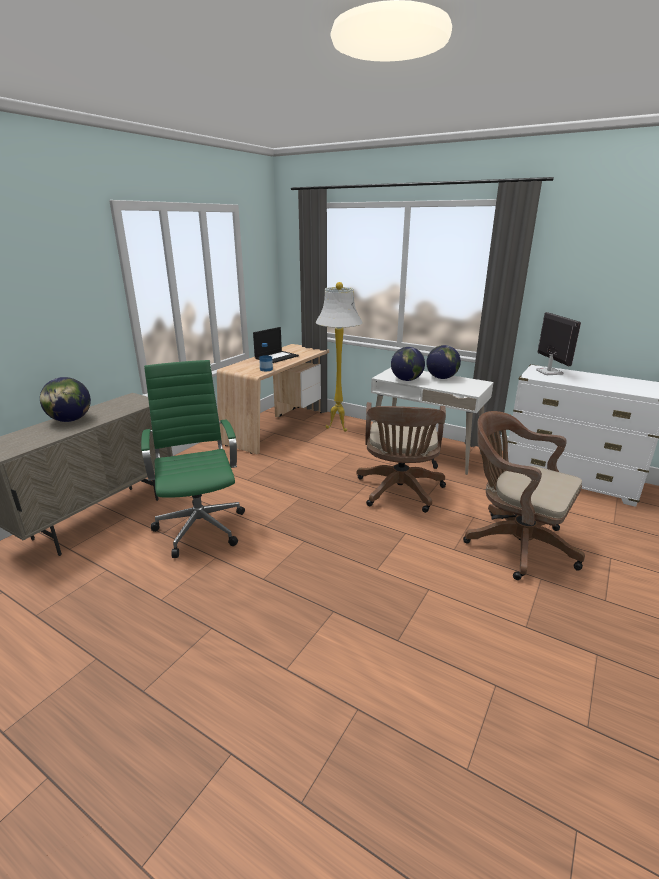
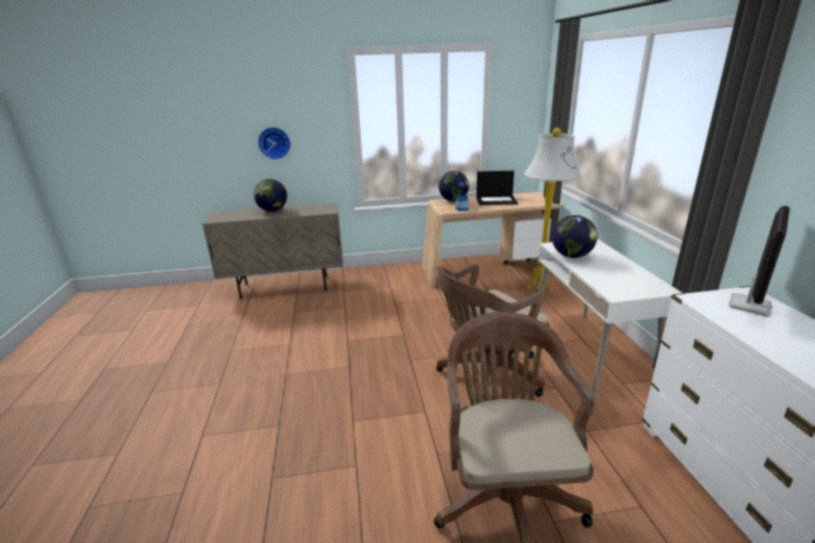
camera: 50 degrees right, 0 degrees up
green office chair [141,360,245,558] -> none
globe [426,345,461,379] -> globe moved to [439,171,469,202]
none -> wall clock [258,127,291,160]

